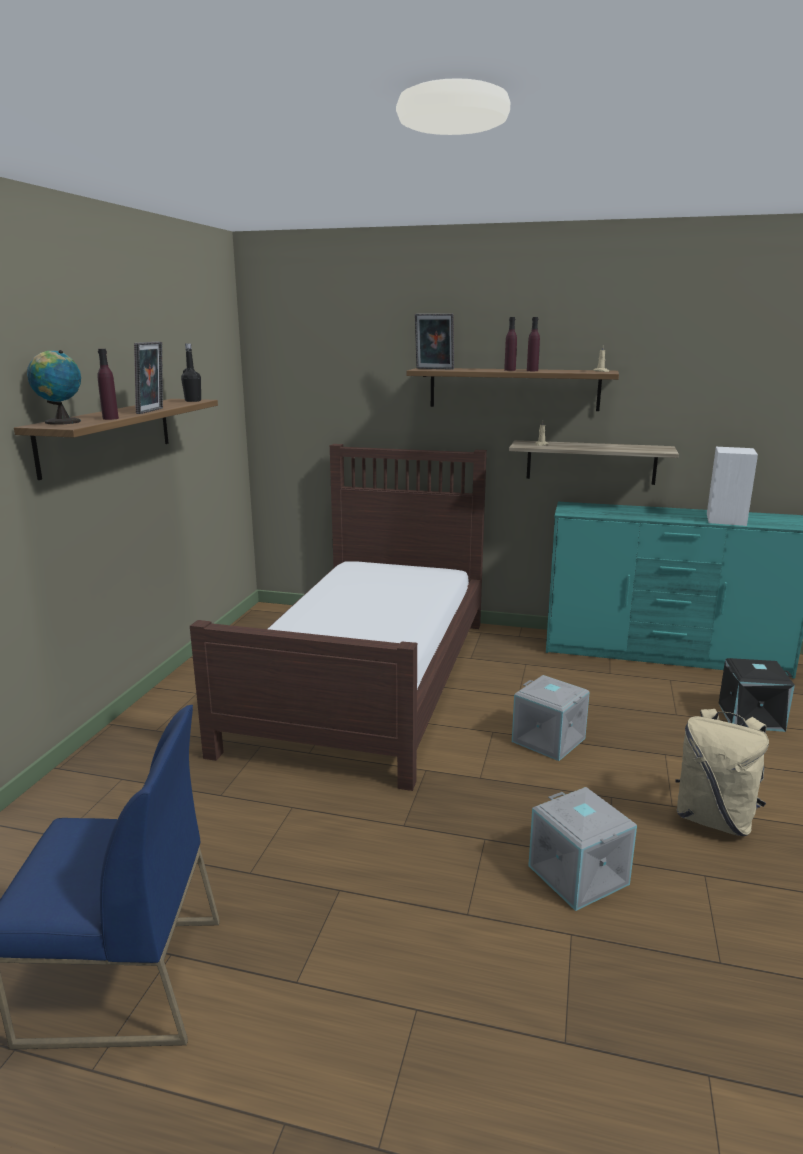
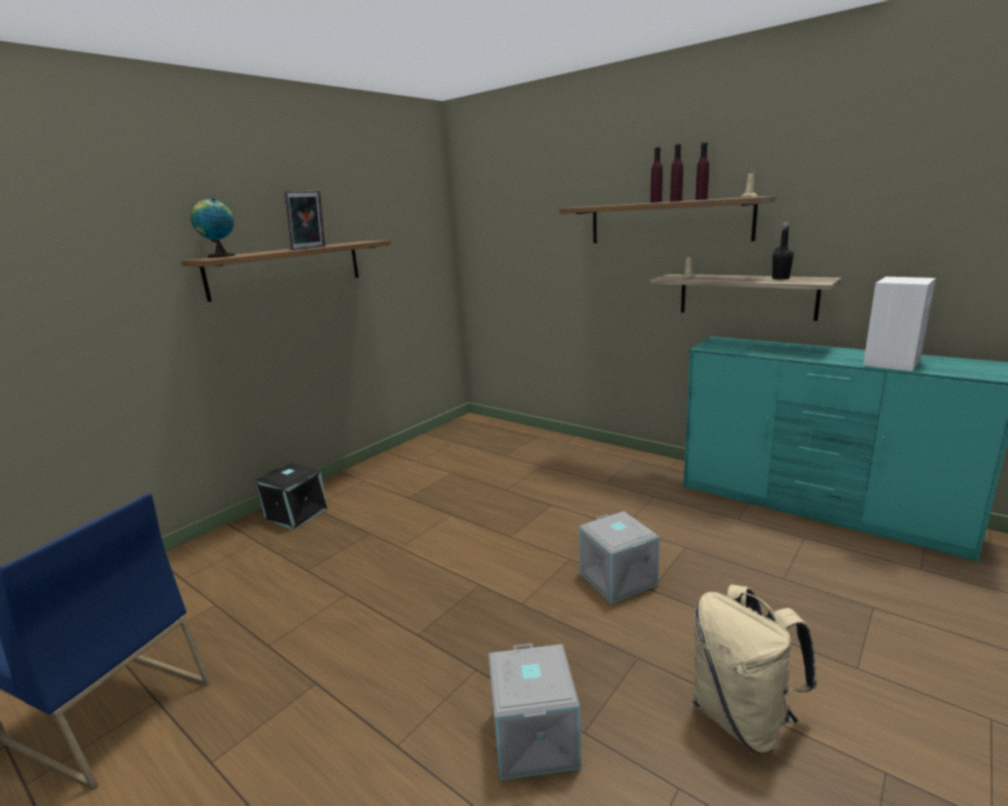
camera: 25 degrees right, 0 degrees up
purple bottle [98,349,119,420] -> purple bottle moved to [695,143,709,200]
black bottle [181,343,201,402] -> black bottle moved to [772,221,794,280]
brown bed [190,444,487,791] -> none
picture frame [415,314,454,370] -> none
black storage box [719,658,795,732] -> black storage box moved to [256,463,327,530]

